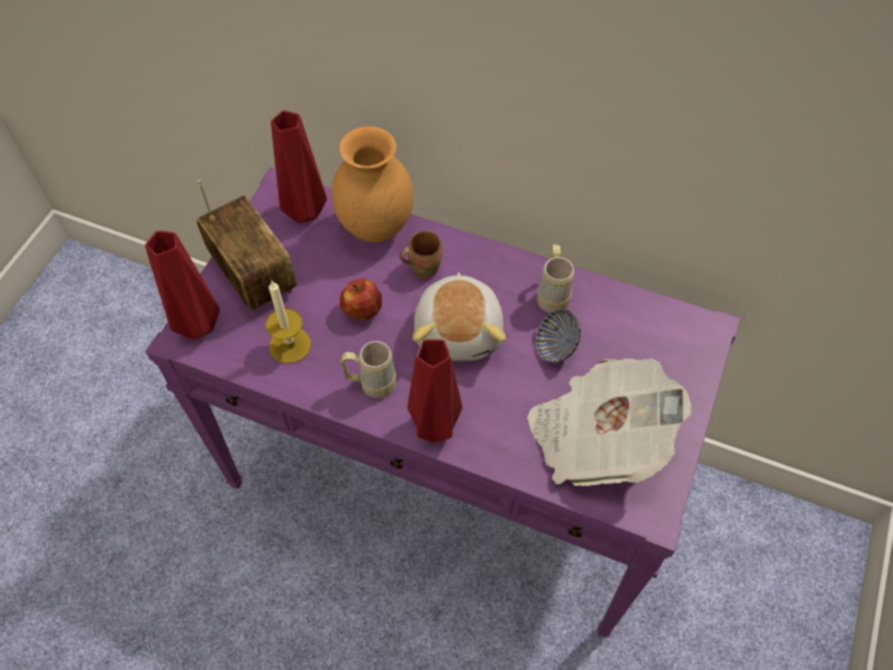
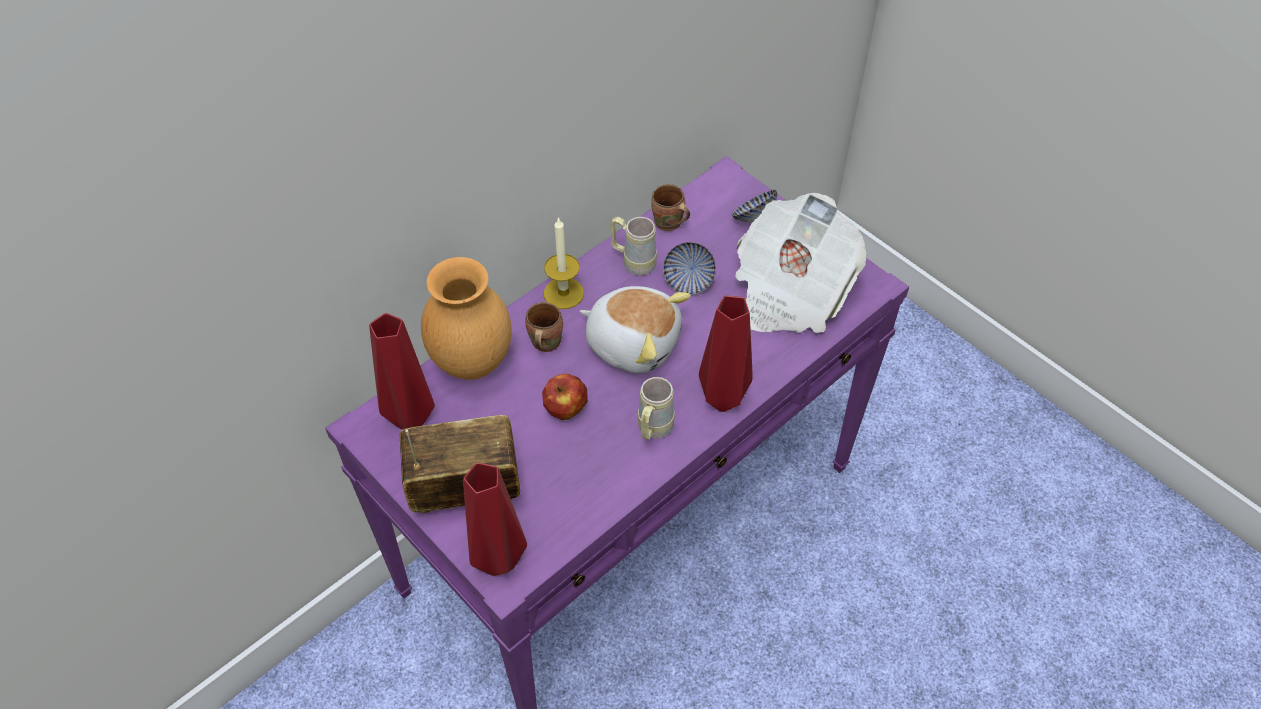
camera: 65 degrees left, 5 degrees down
candle [266,281,311,364] -> candle moved to [544,217,584,309]
none -> brown mug [651,184,690,231]
none -> bowl [732,190,777,222]

